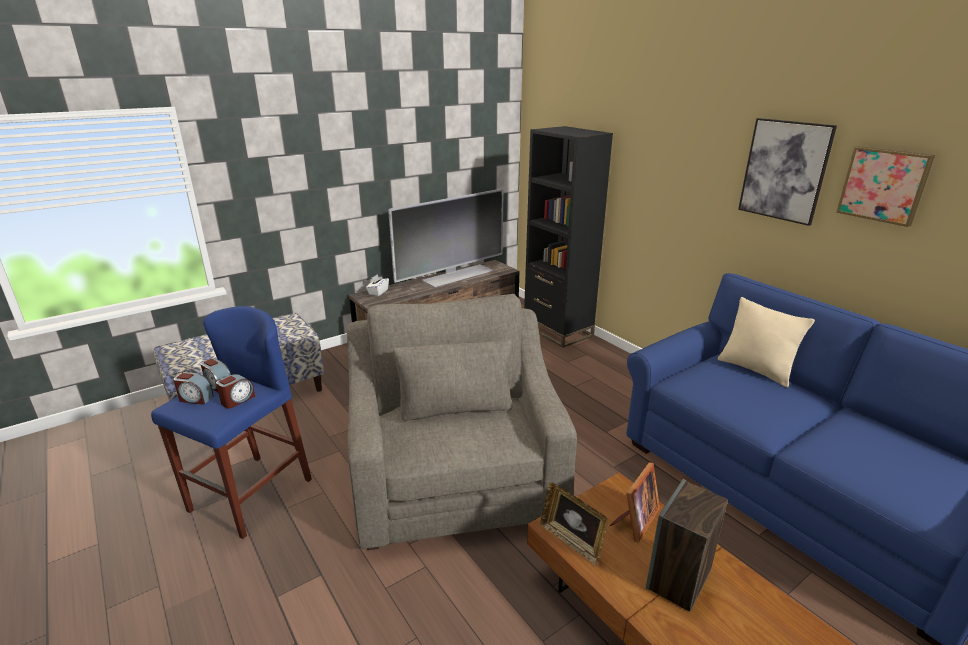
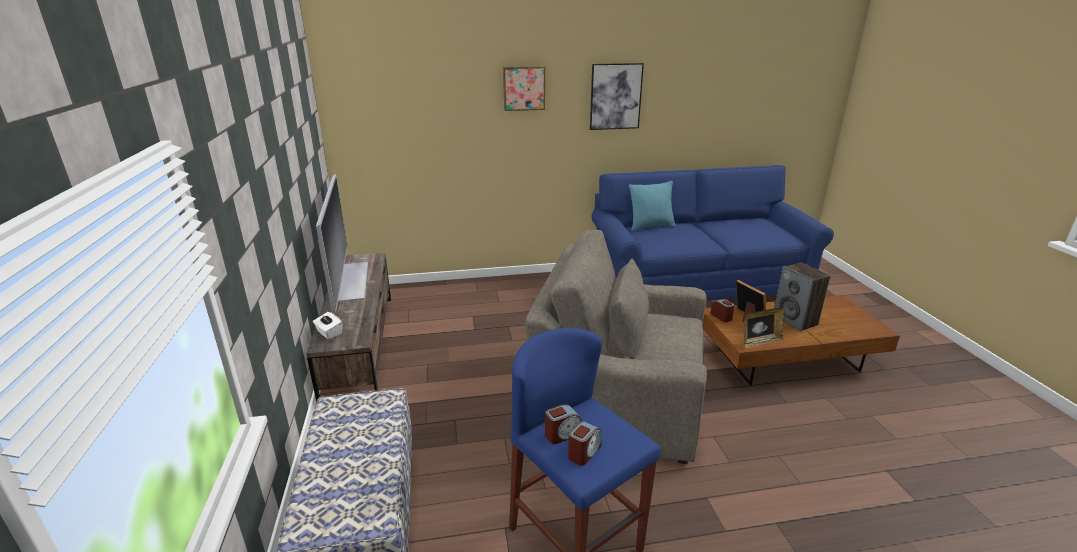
camera: 65 degrees left, 0 degrees up
alarm clock [216,374,255,409] -> alarm clock moved to [710,299,735,322]
black bookcase [524,126,613,348] -> none
beige pillow [718,297,815,388] -> turquoise pillow [629,181,676,231]
picture [836,146,935,227] -> picture moved to [503,66,545,111]

